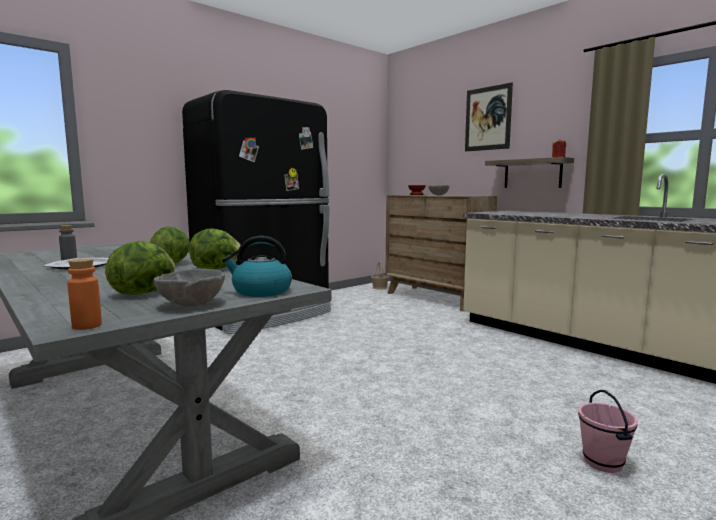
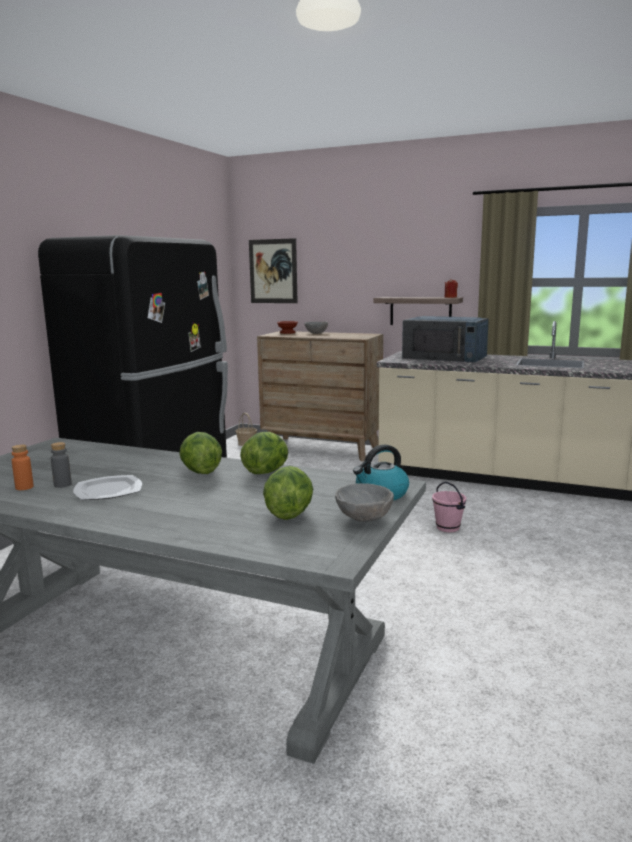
camera: 25 degrees left, 5 degrees up
orange bottle [67,258,102,330] -> orange bottle moved to [12,444,34,490]
picture [465,83,513,152] -> picture moved to [249,238,298,303]
pink bucket [578,390,638,473] -> pink bucket moved to [432,482,466,532]
none -> blue microwave [402,316,489,362]

